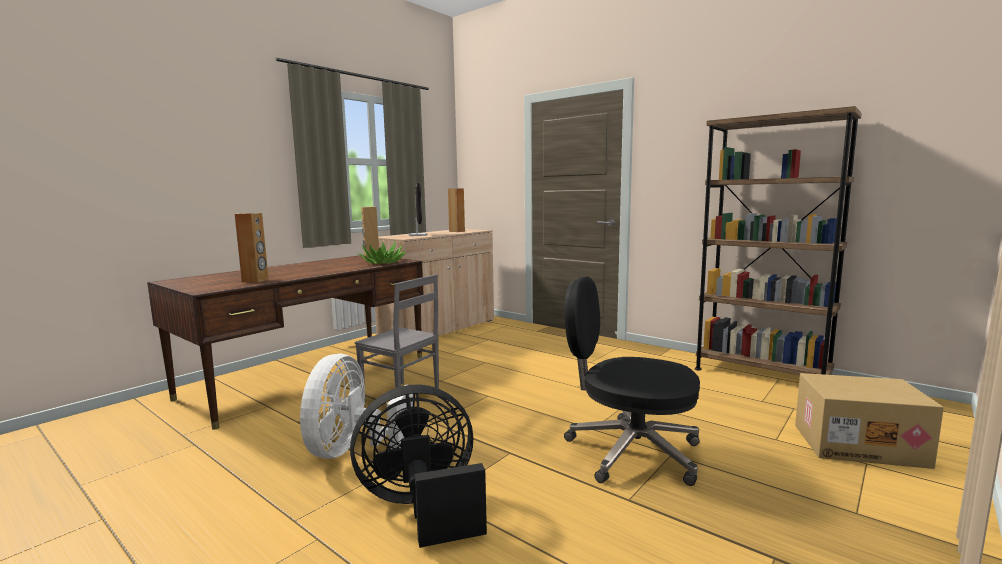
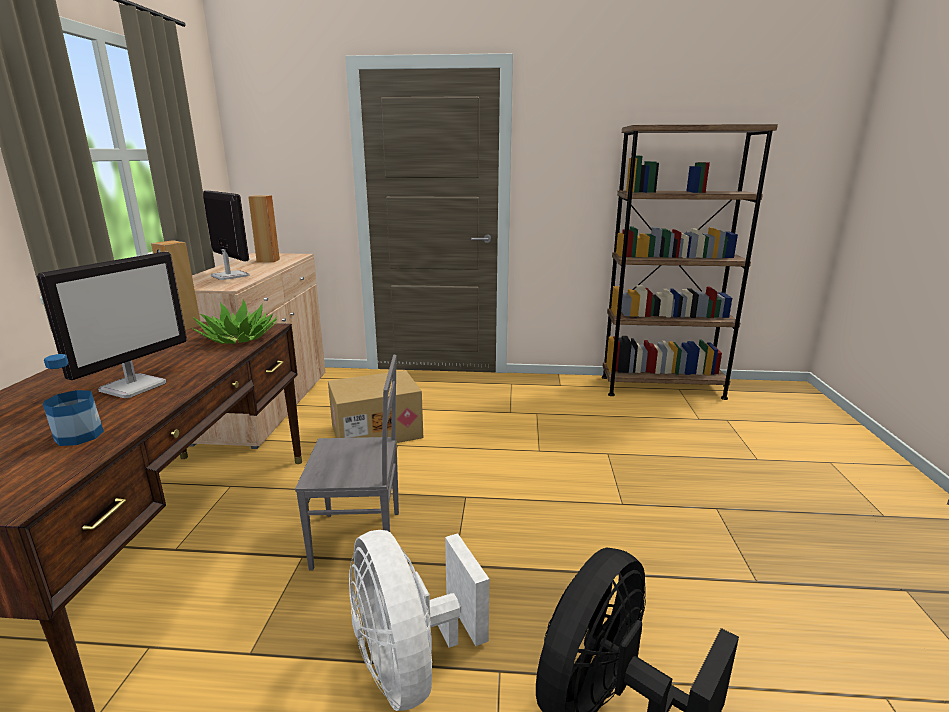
camera: 35 degrees left, 10 degrees up
brown speaker [235,213,269,282] -> bottle [43,354,104,446]
black office chair [564,277,700,486] -> none
cardboard box [795,373,944,469] -> cardboard box moved to [328,370,423,443]
none -> monitor [37,252,187,398]

